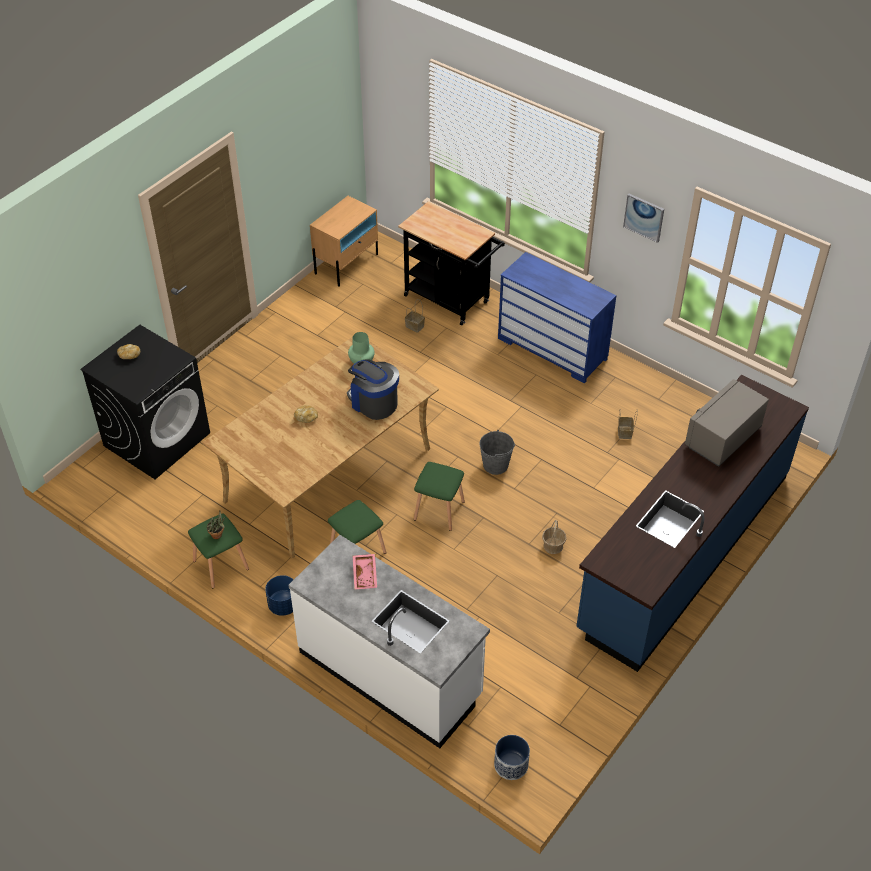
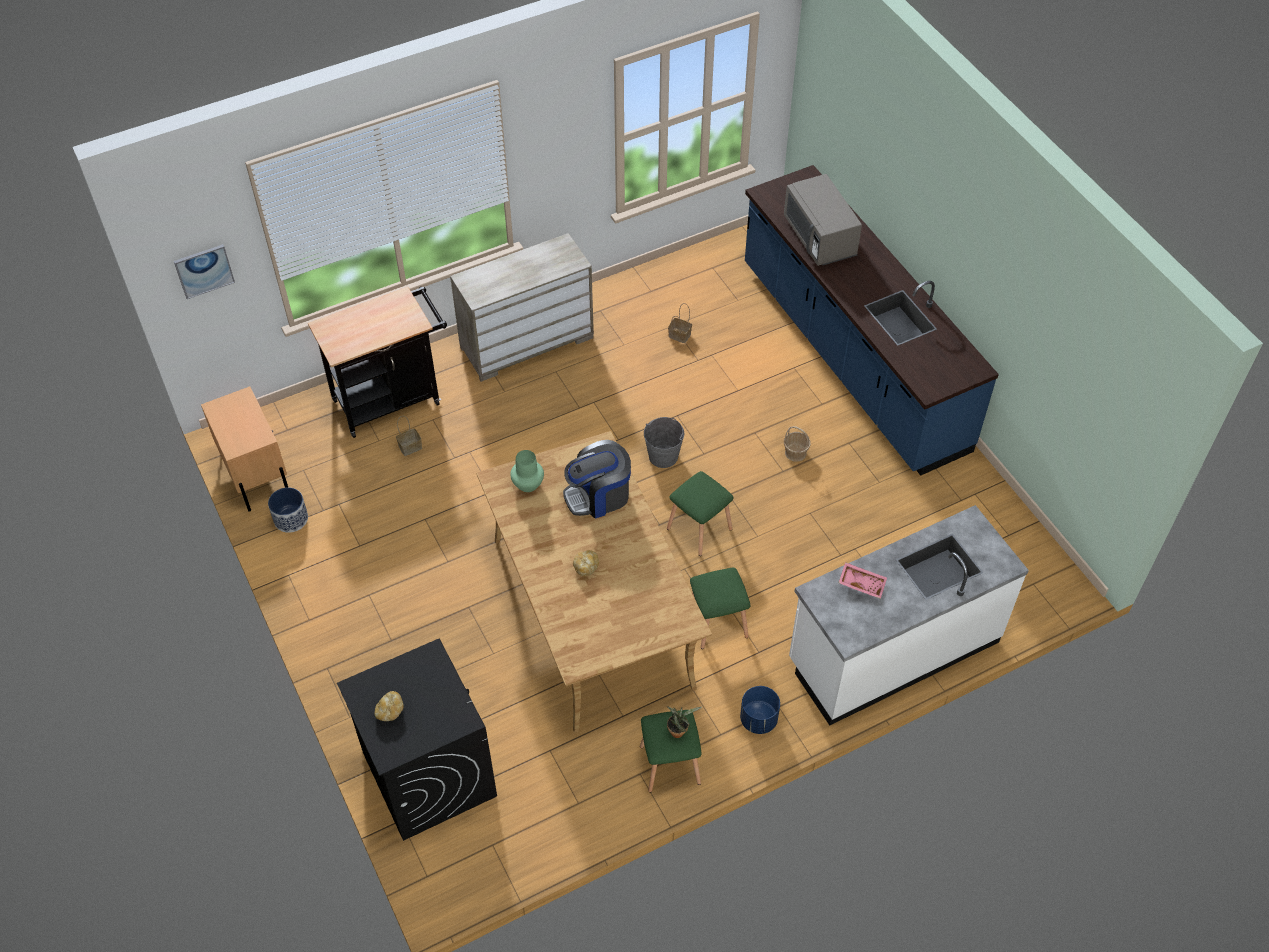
camera: 65 degrees left, 5 degrees up
planter [494,735,530,780] -> planter moved to [268,487,308,533]
blue dresser [498,252,617,384] -> beige dresser [450,233,594,382]
picture [623,194,664,243] -> picture moved to [174,244,235,299]

